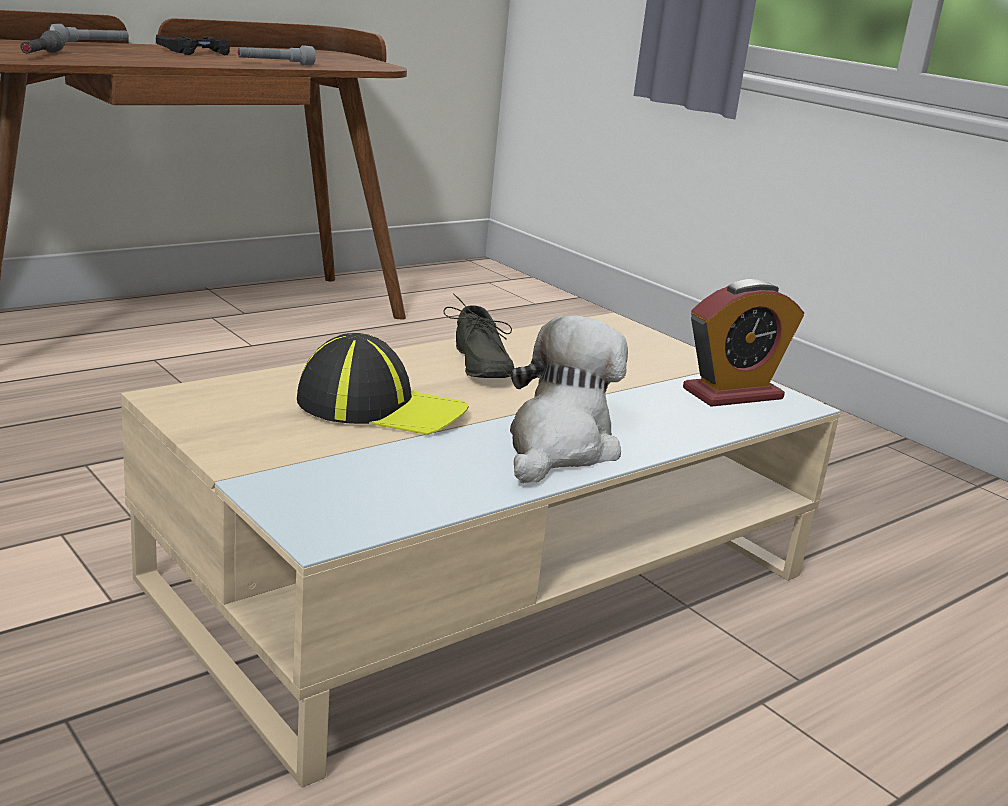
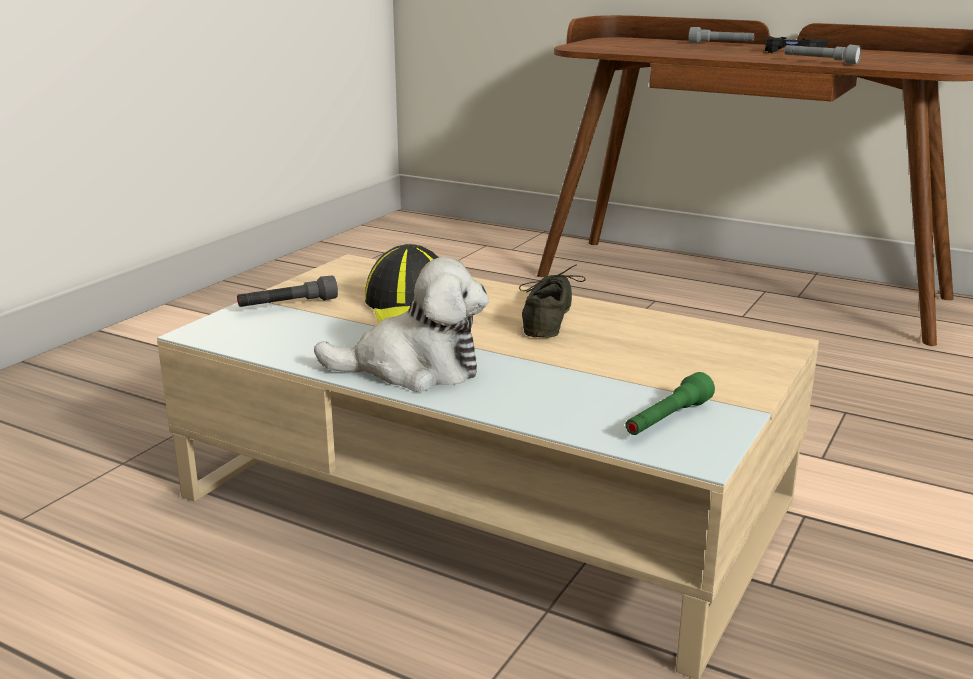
camera: 70 degrees right, 0 degrees up
grey flashlight [20,30,65,54] -> grey flashlight moved to [237,275,338,307]
grey shoe [444,293,514,378] -> grey shoe turned 135 degrees clockwise [519,264,586,338]
alarm clock [683,279,804,407] -> green flashlight [625,372,715,435]

